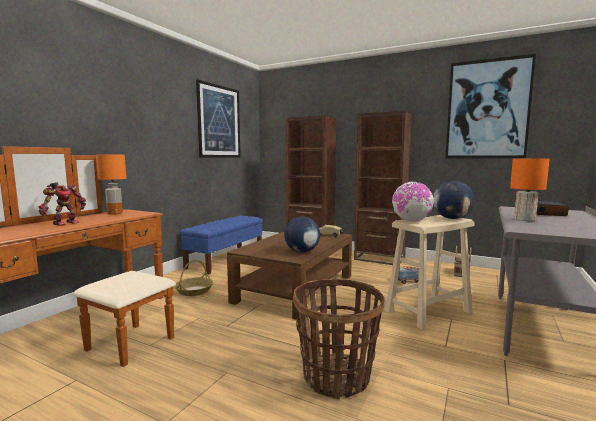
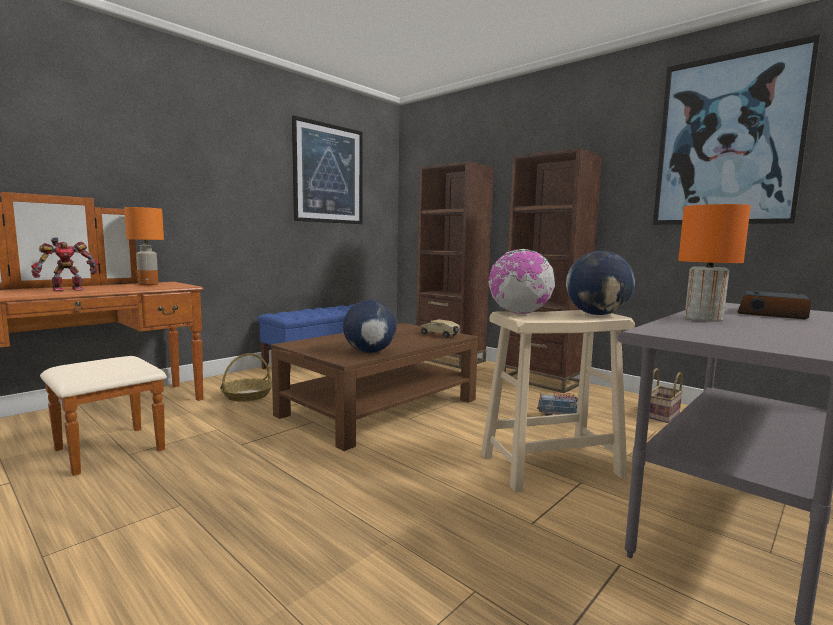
camera: 15 degrees right, 0 degrees up
basket [293,279,384,400] -> none

